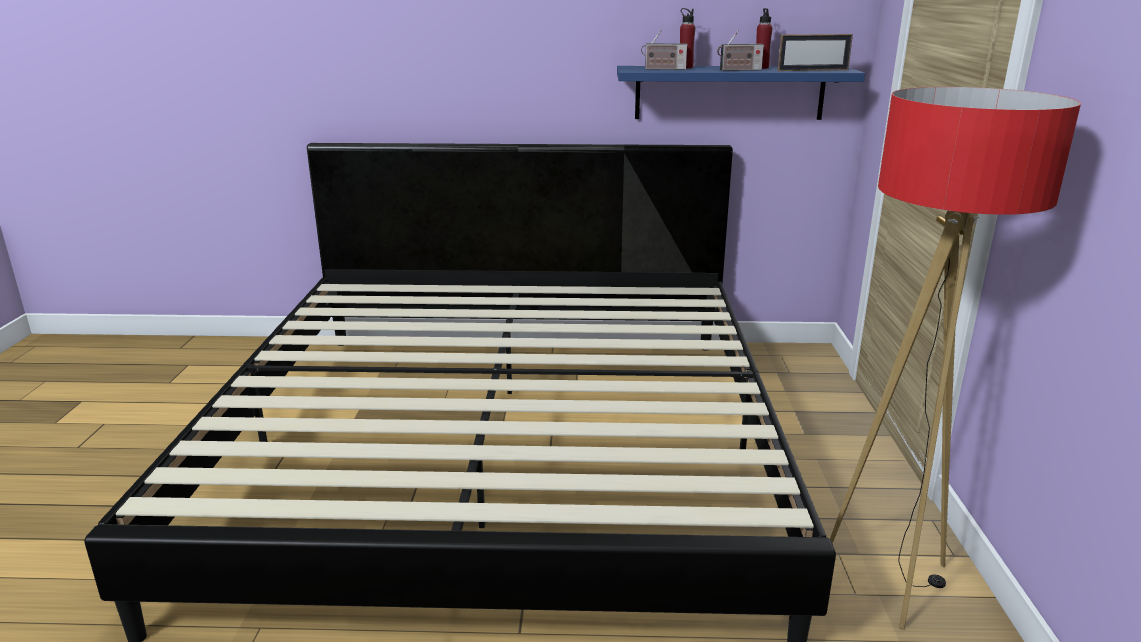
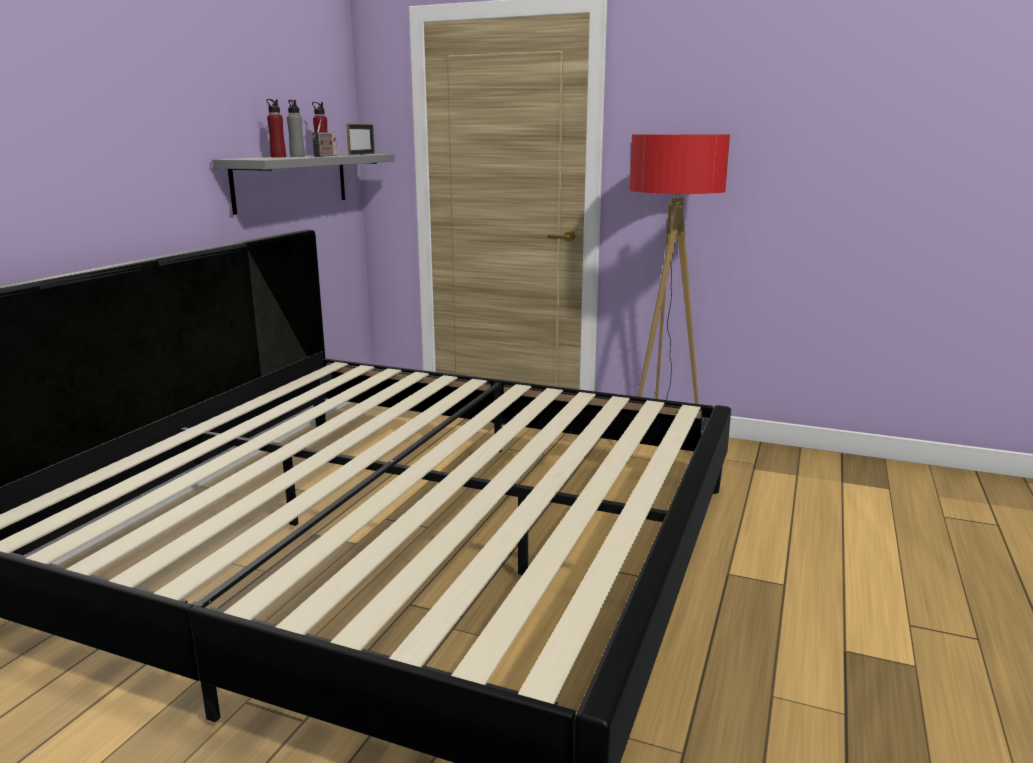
camera: 70 degrees left, 5 degrees down
blue shelf [617,66,865,120] -> grey shelf [212,154,395,215]
radio [641,30,688,70] -> none
none -> grey bottle [287,100,305,157]

